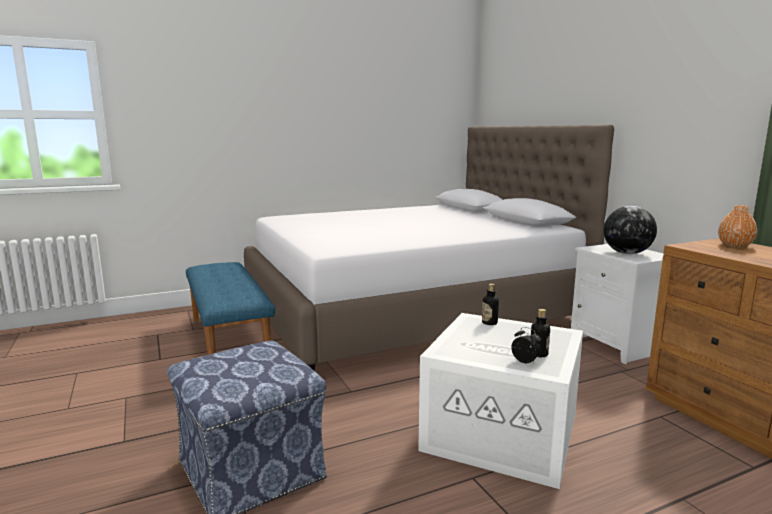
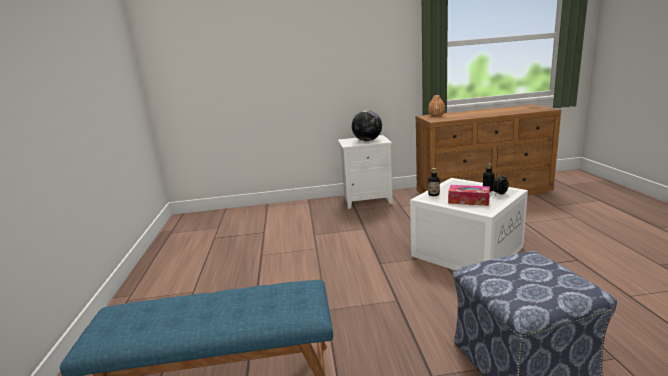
camera: 70 degrees left, 5 degrees up
white bed [244,124,614,371] -> none
none -> tissue box [448,185,490,206]

